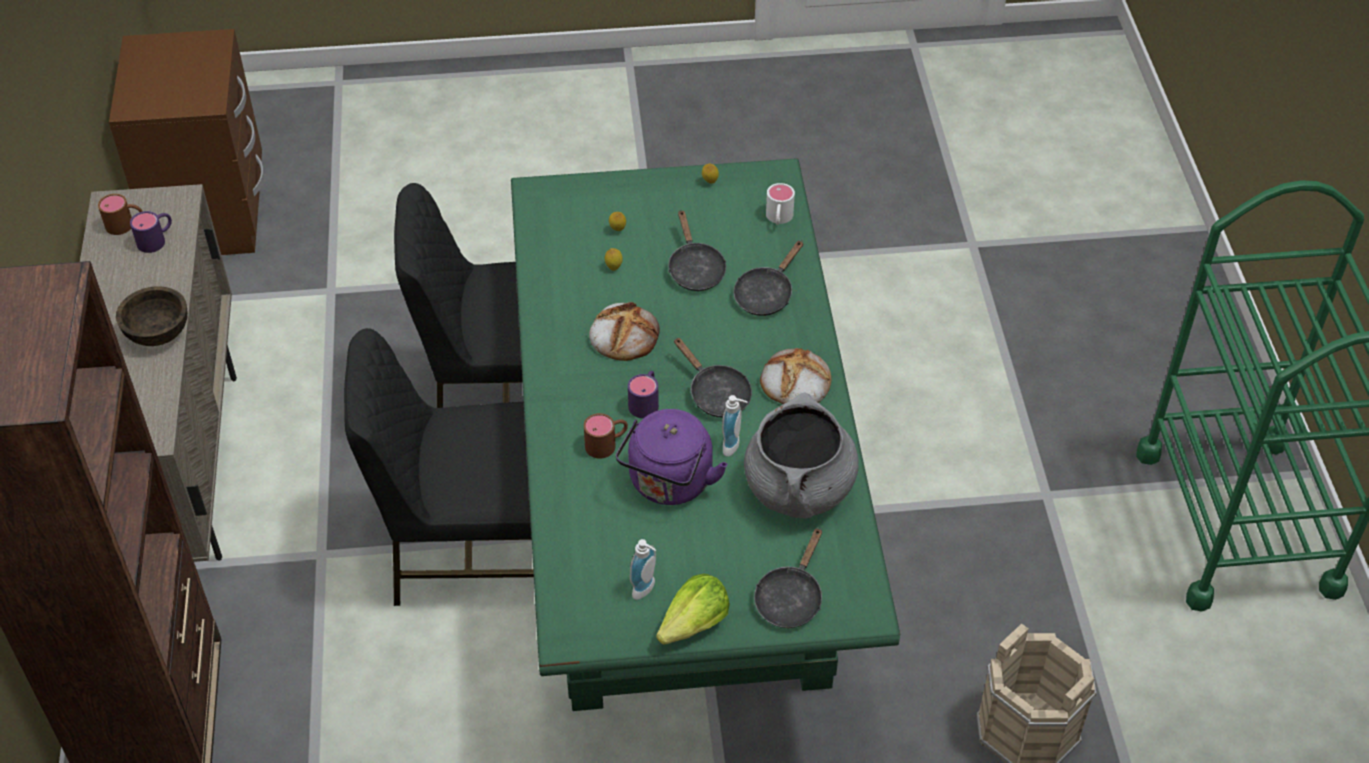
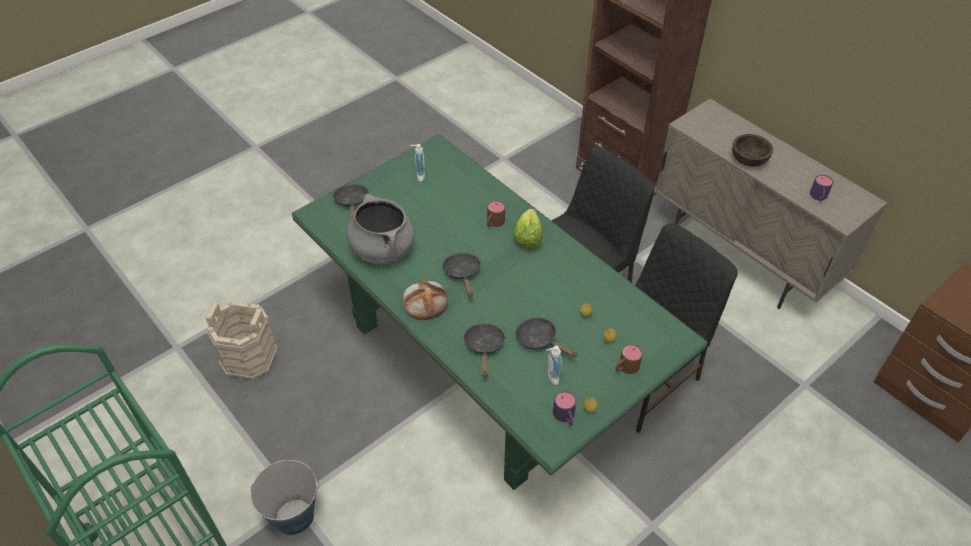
camera: 145 degrees right, 0 degrees up
brown mug [98,194,143,235] -> brown mug moved to [615,344,643,374]
bread [589,302,660,361] -> none
purple kettle [616,409,728,505] -> none
purple mug [628,371,659,418] -> purple mug moved to [553,391,576,425]
lettuce [656,573,730,645] -> lettuce moved to [513,209,542,249]
black frying pan [674,338,752,418] -> black frying pan turned 60 degrees clockwise [442,253,481,297]
soap dispenser [722,395,747,456] -> soap dispenser moved to [546,346,562,385]
white mug [766,183,795,225] -> none
none -> bucket [250,460,320,535]

